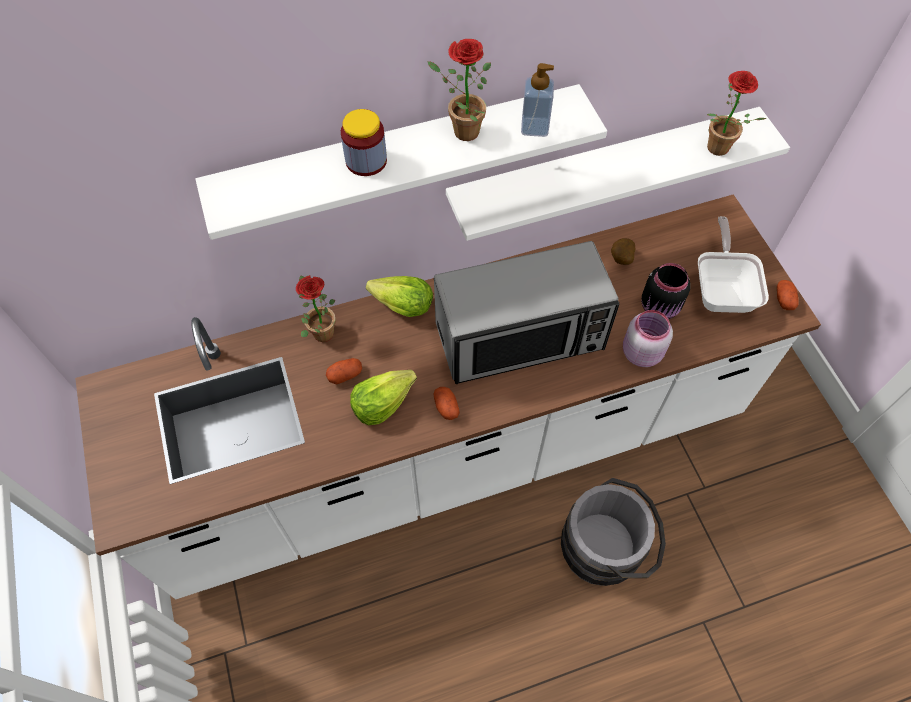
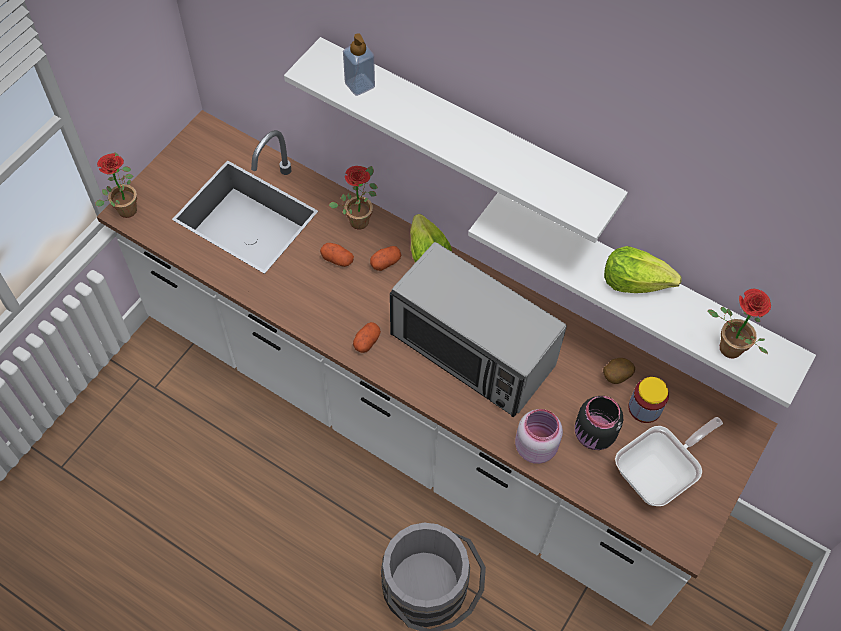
camera: 50 degrees right, 0 degrees up
jar [341,109,387,176] -> jar moved to [628,377,669,423]
lettuce [350,370,417,425] -> lettuce moved to [604,246,681,293]
potted plant [427,39,491,141] -> potted plant moved to [95,152,137,218]
soap dispenser [521,63,554,137] -> soap dispenser moved to [343,33,375,96]
potato [777,280,799,310] -> potato moved to [370,246,401,271]

